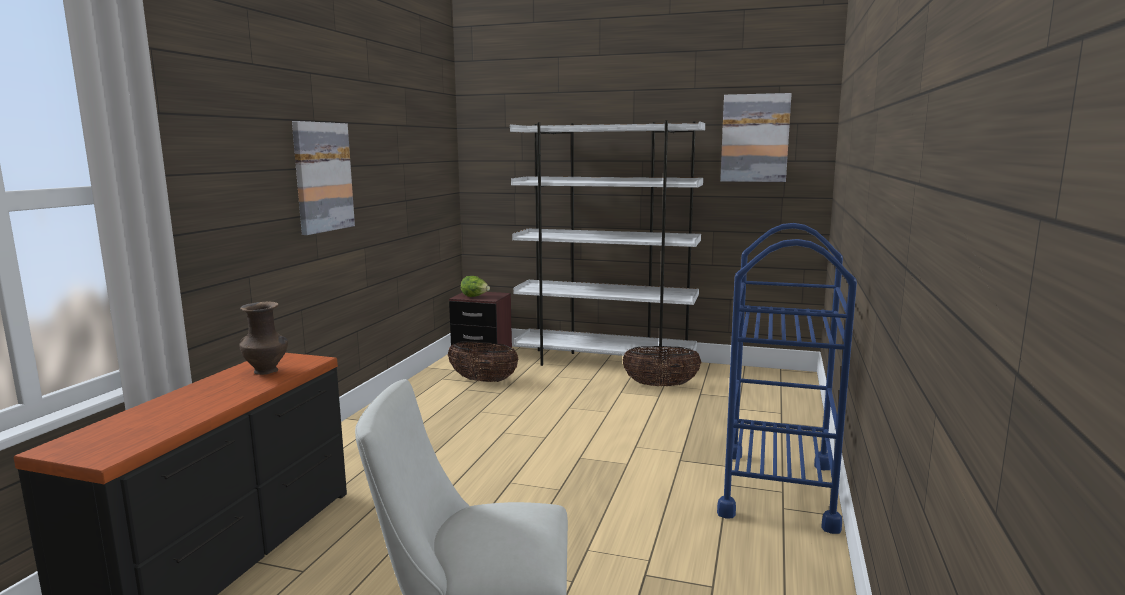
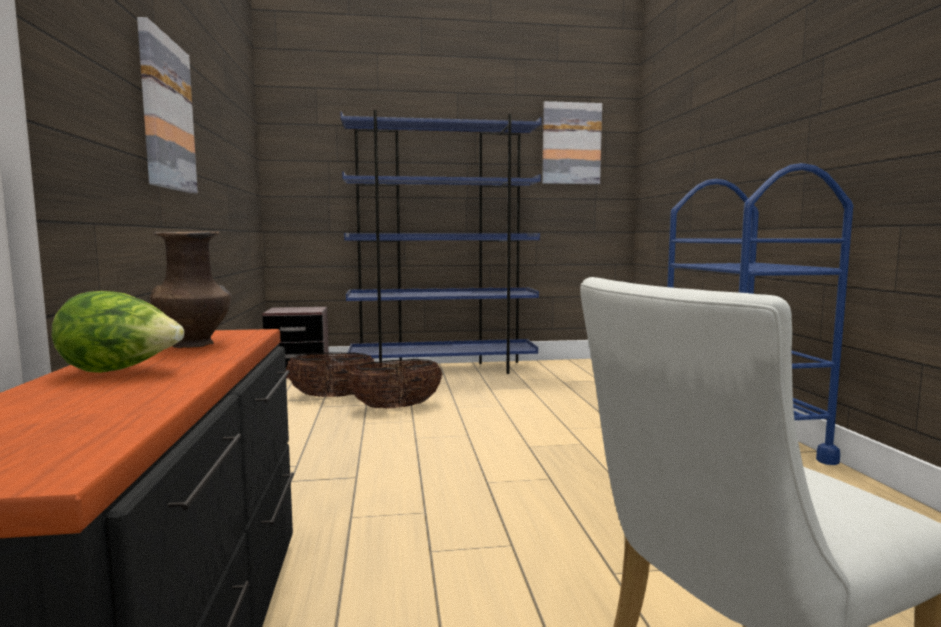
camera: 25 degrees left, 5 degrees down
lettuce [461,276,490,297] -> lettuce moved to [52,291,184,373]
white bookcase [510,120,705,366] -> blue bookcase [340,110,542,374]
basket [623,346,701,386] -> basket moved to [348,359,443,408]

